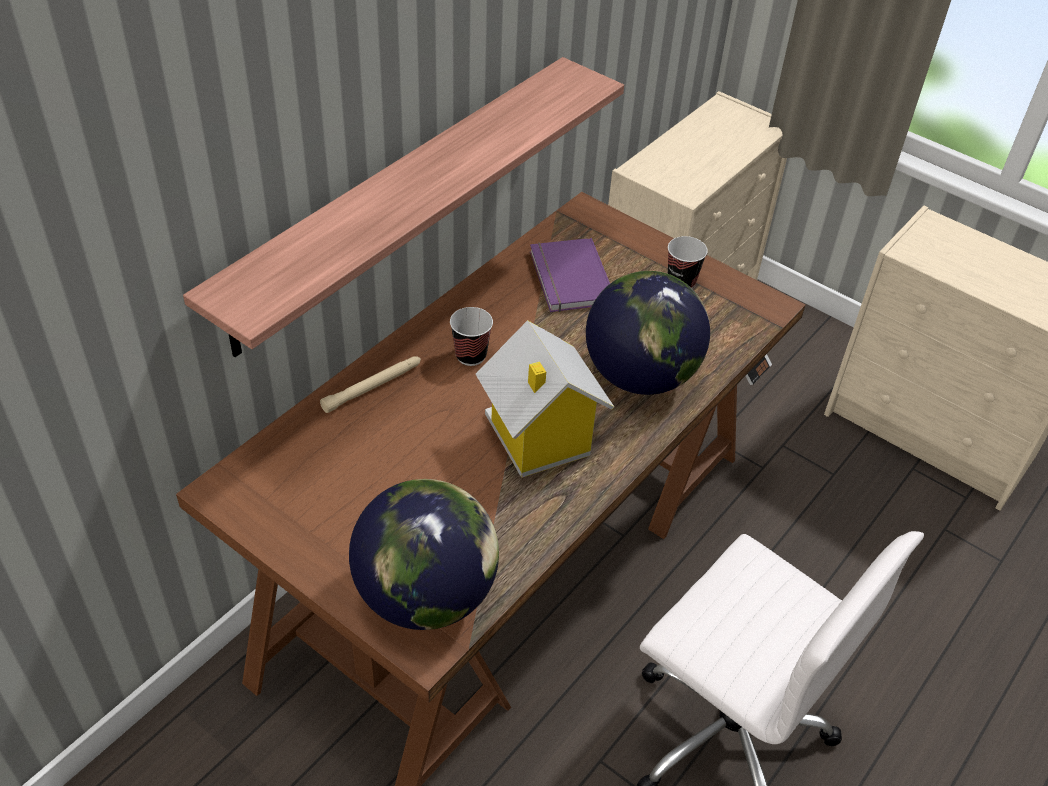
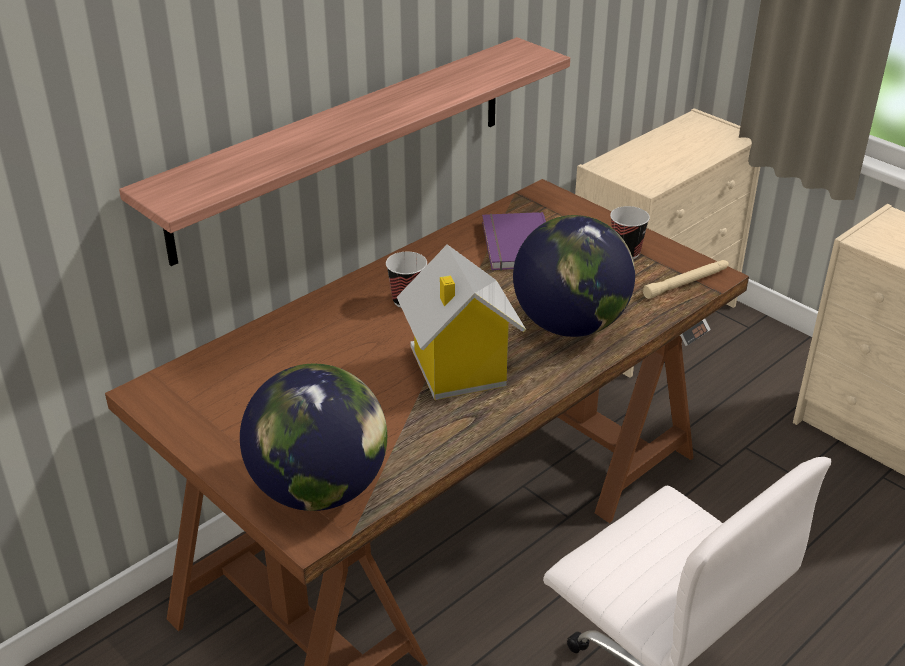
camera: 10 degrees right, 10 degrees down
beige flashlight [320,356,421,413] -> beige flashlight moved to [643,260,729,299]

